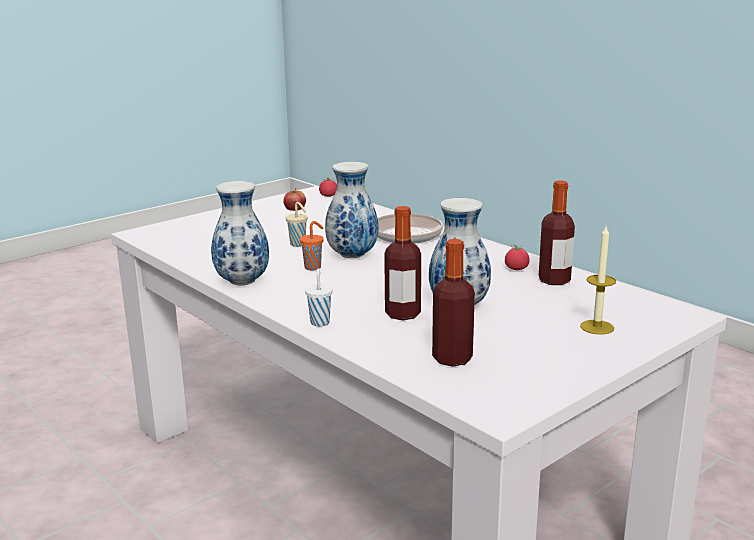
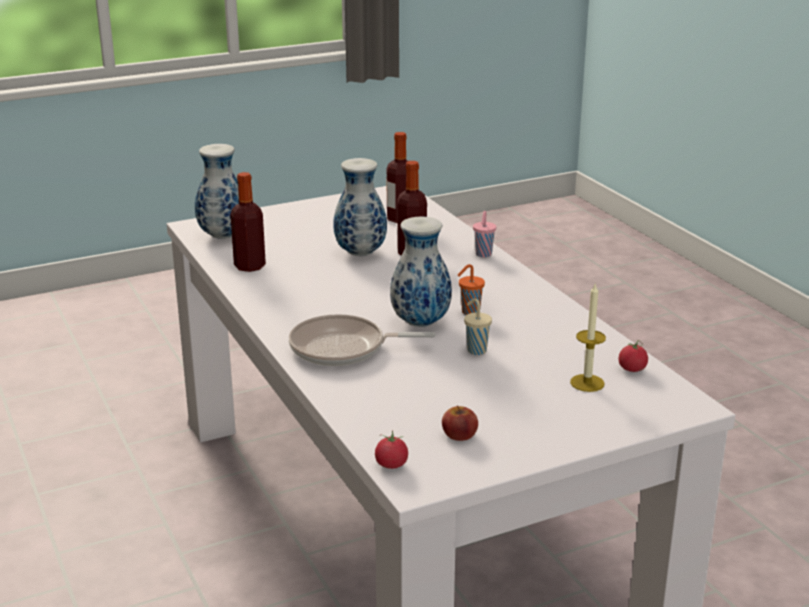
camera: 165 degrees left, 5 degrees up
vase [211,181,269,285] -> vase moved to [195,144,239,239]
white cup [305,268,333,326] -> pink cup [473,211,496,257]
tomato [505,244,530,270] -> tomato moved to [619,340,648,372]
candle [580,226,616,335] -> candle moved to [570,284,606,392]

